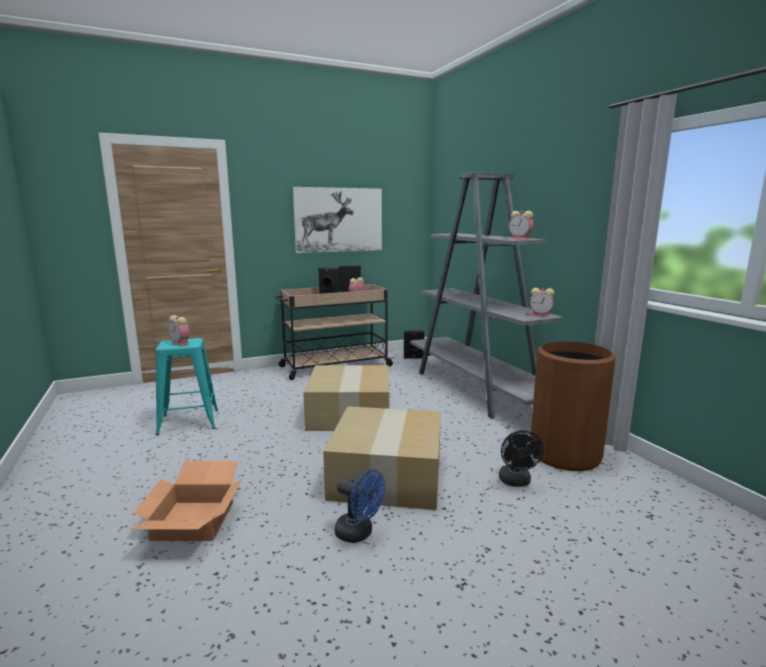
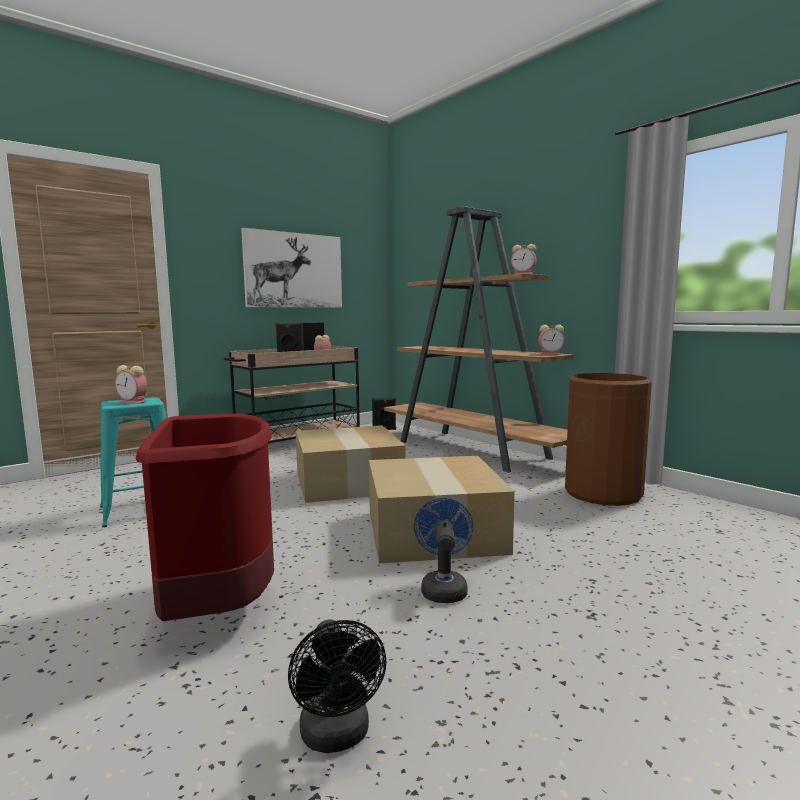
camera: 15 degrees left, 5 degrees down
cardboard box [131,461,242,541] -> red trash can [136,414,274,621]
blue fan [335,469,385,543] -> blue fan turned 105 degrees counterclockwise [414,498,473,603]
grey bookcase [410,172,563,419] -> brown bookcase [384,206,574,473]
black fan [499,430,544,487] -> black fan moved to [288,619,386,753]

